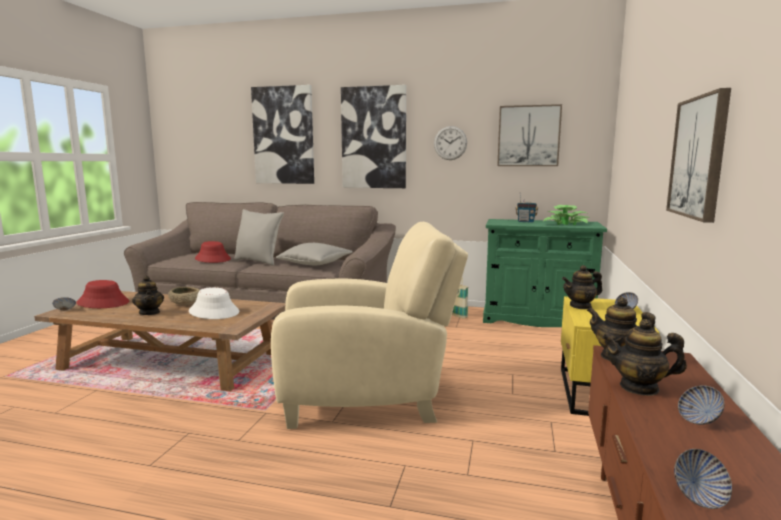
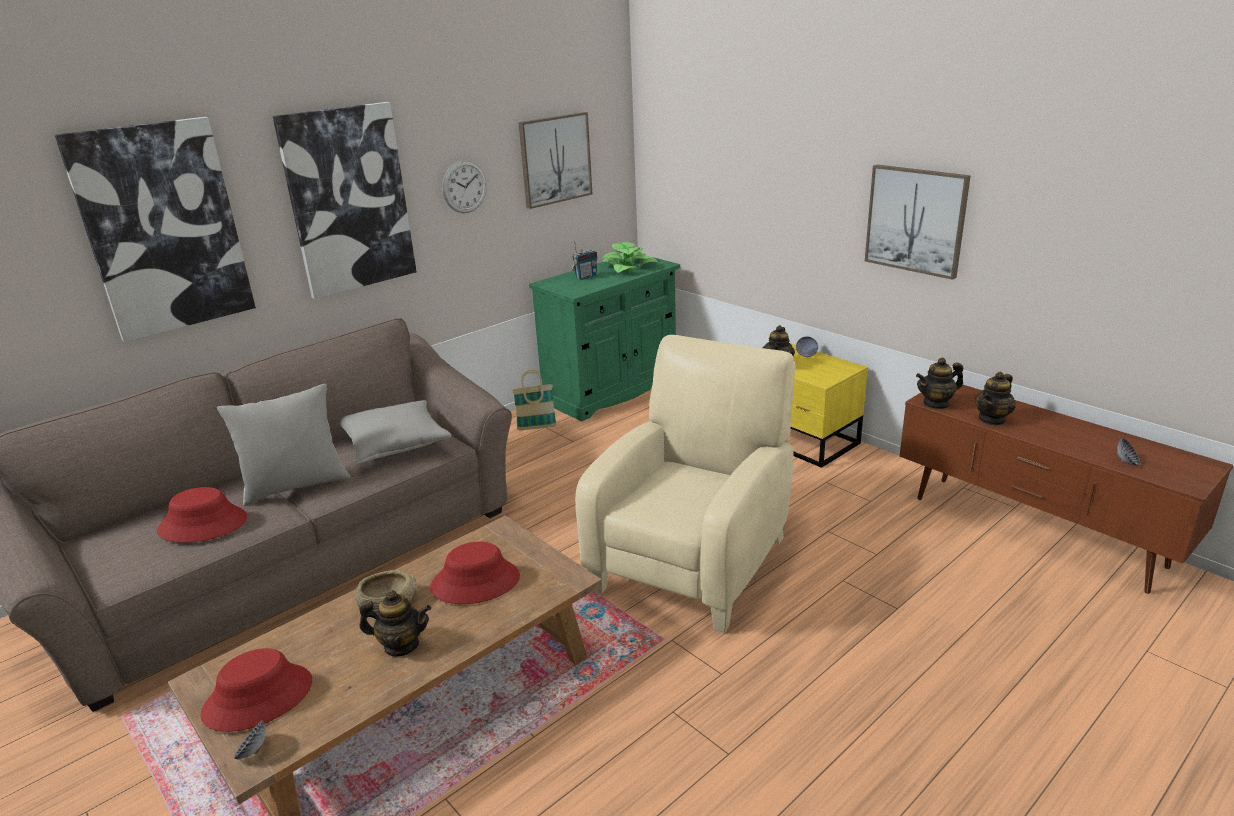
camera: 55 degrees left, 15 degrees up
white hat [189,287,239,319] -> red hat [430,542,520,604]
bowl [678,385,725,425] -> none

